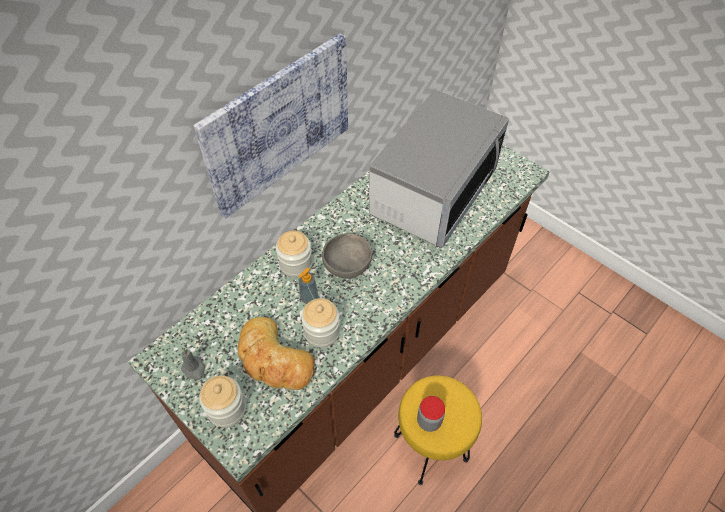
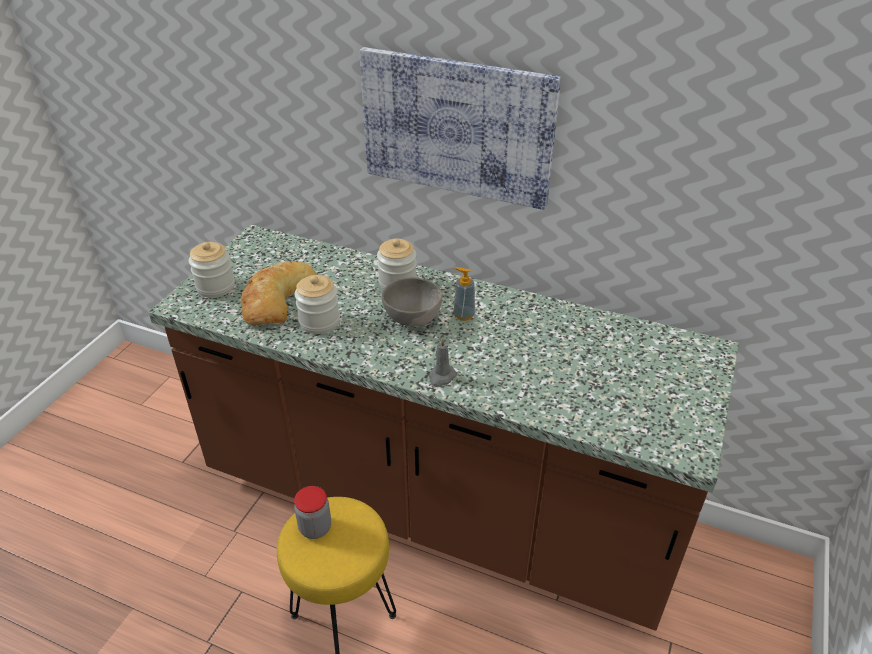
camera: 70 degrees right, 15 degrees down
grey candle [181,349,205,380] -> grey candle moved to [429,337,457,387]
soap dispenser [298,268,318,304] -> soap dispenser moved to [454,267,475,321]
microwave [369,89,509,248] -> none

